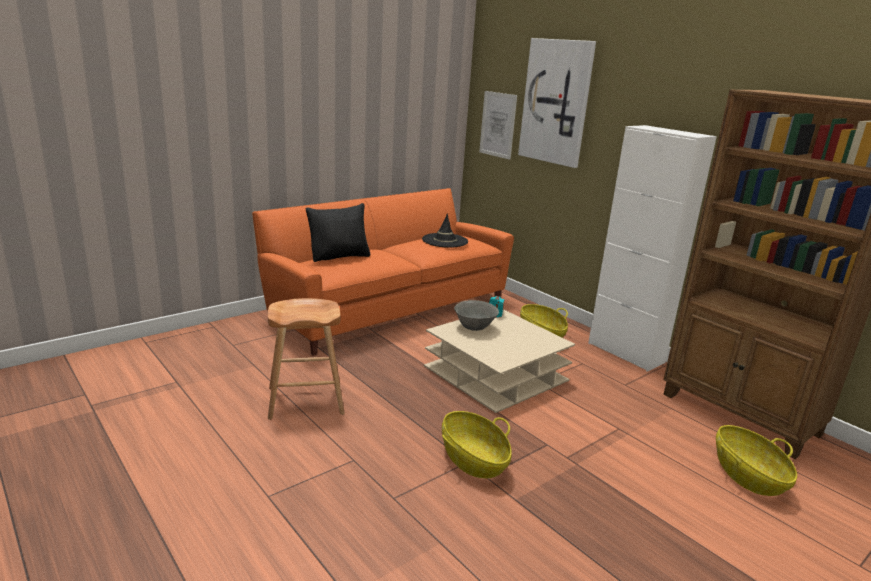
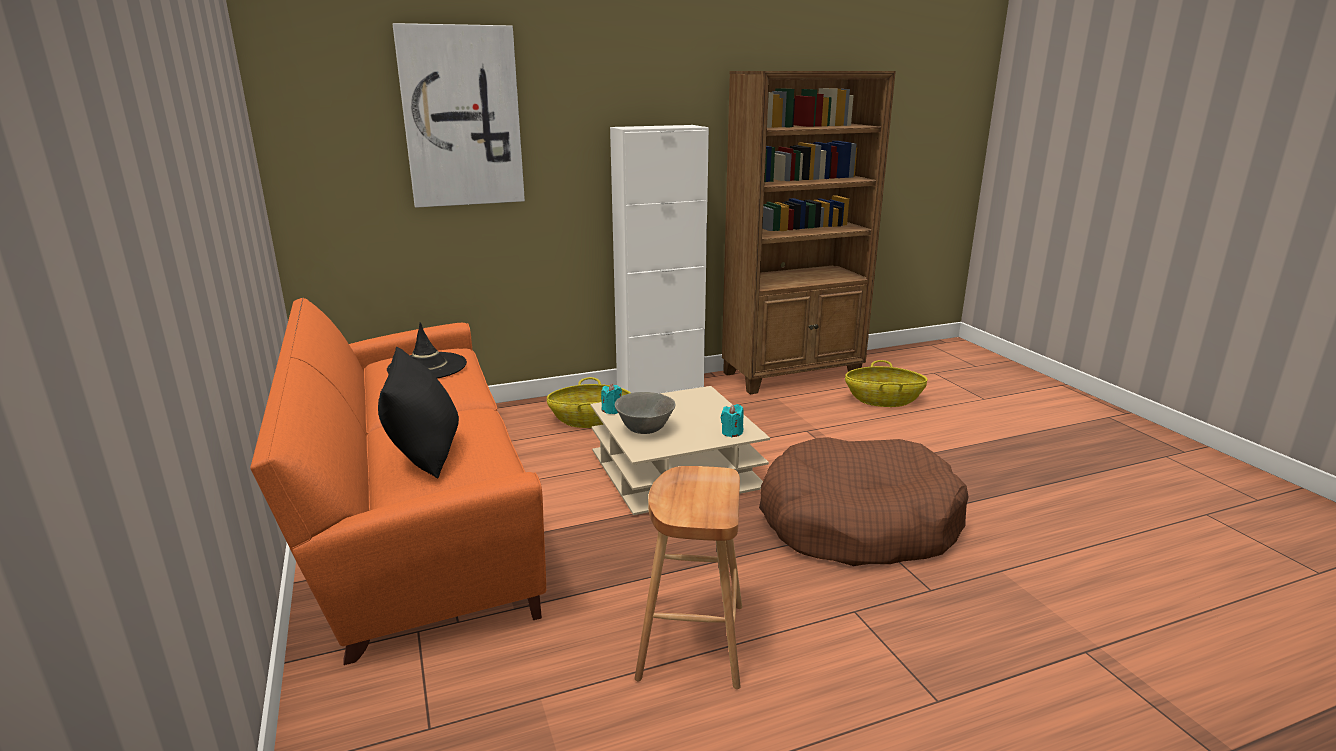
camera: 70 degrees left, 0 degrees up
basket [442,411,512,478] -> brown dog bed [759,437,969,566]
picture [479,91,517,160] -> none
none -> turquoise candle [721,404,744,437]

